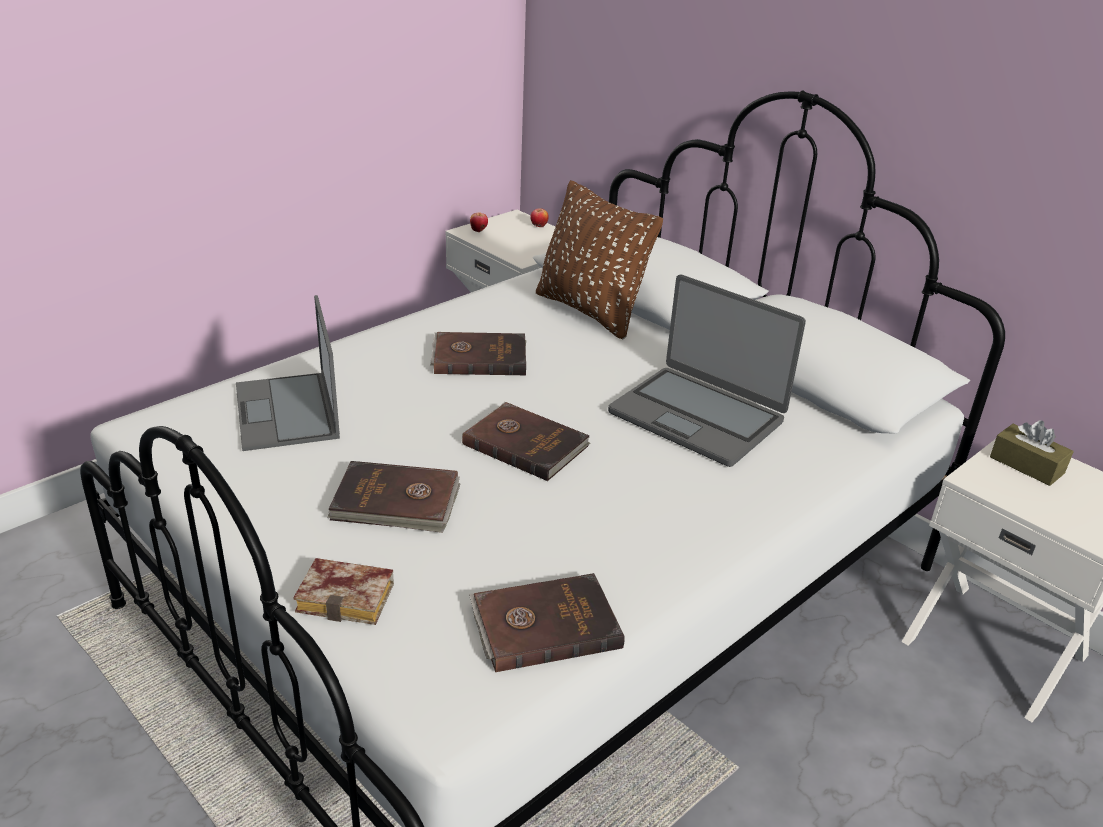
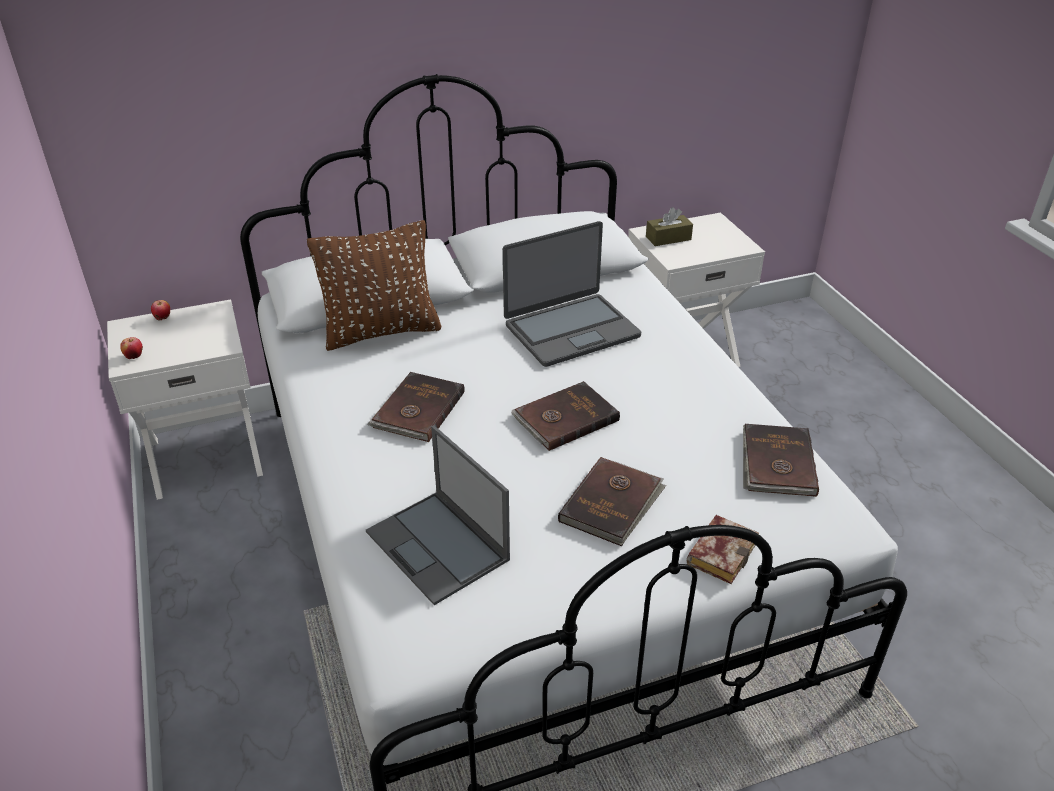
camera: 65 degrees left, 5 degrees up
laptop [236,295,340,451] -> laptop turned 45 degrees clockwise [366,425,510,605]

